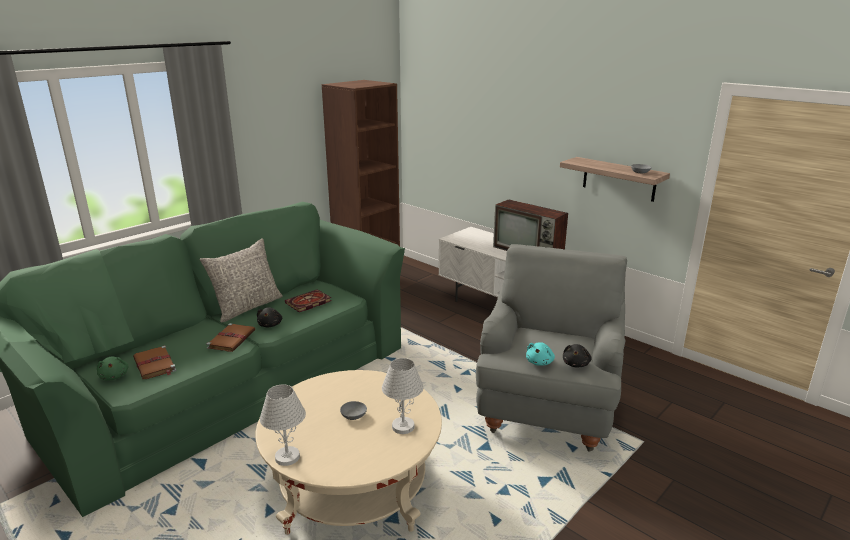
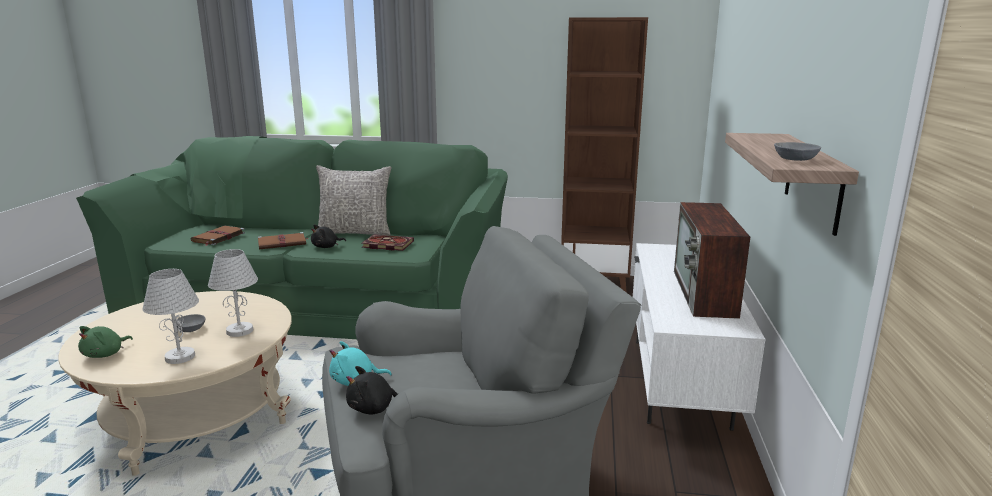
camera: 55 degrees right, 5 degrees down
green plush toy [97,357,128,380] -> green plush toy moved to [78,326,133,358]
white table lamp [260,384,306,466] -> white table lamp moved to [208,249,258,337]

